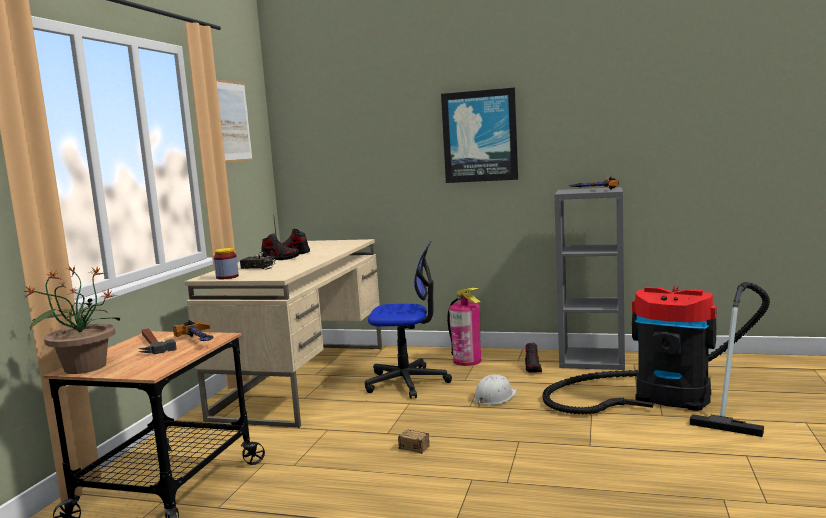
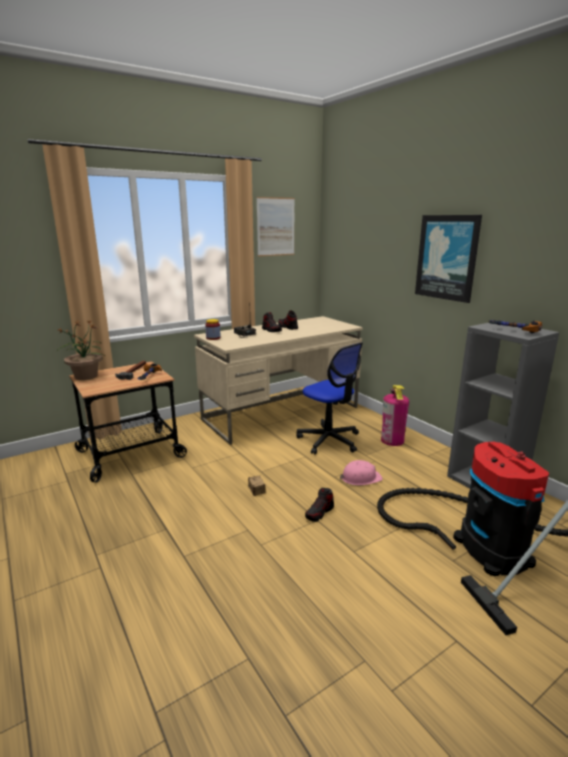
camera: 40 degrees right, 10 degrees up
white hard hat [474,374,517,405] -> pink hard hat [340,460,383,485]
shoe [525,343,542,373] -> shoe moved to [305,488,334,522]

